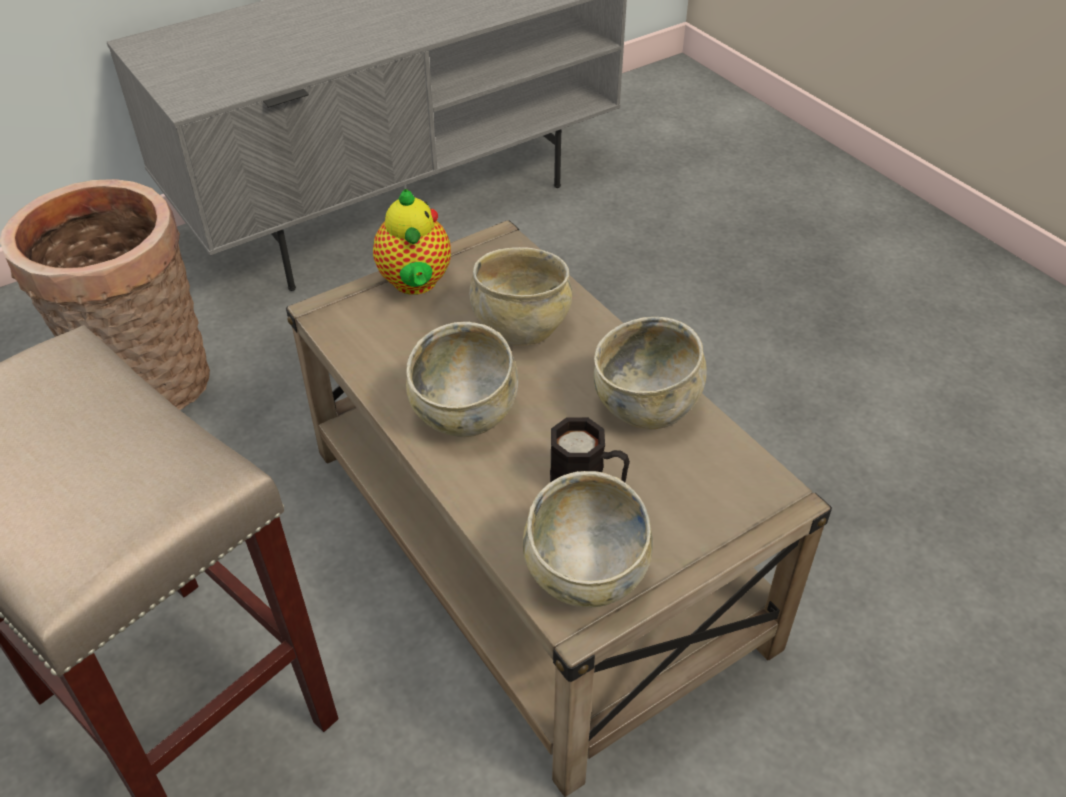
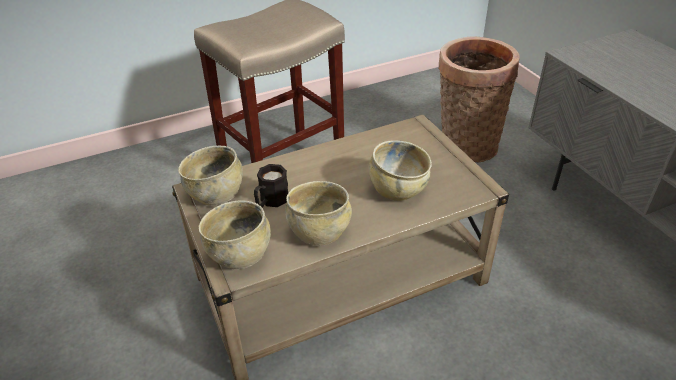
camera: 100 degrees right, 5 degrees down
teapot [373,189,451,295] -> none
beige bowl [406,322,519,437] -> beige bowl moved to [199,200,271,269]

